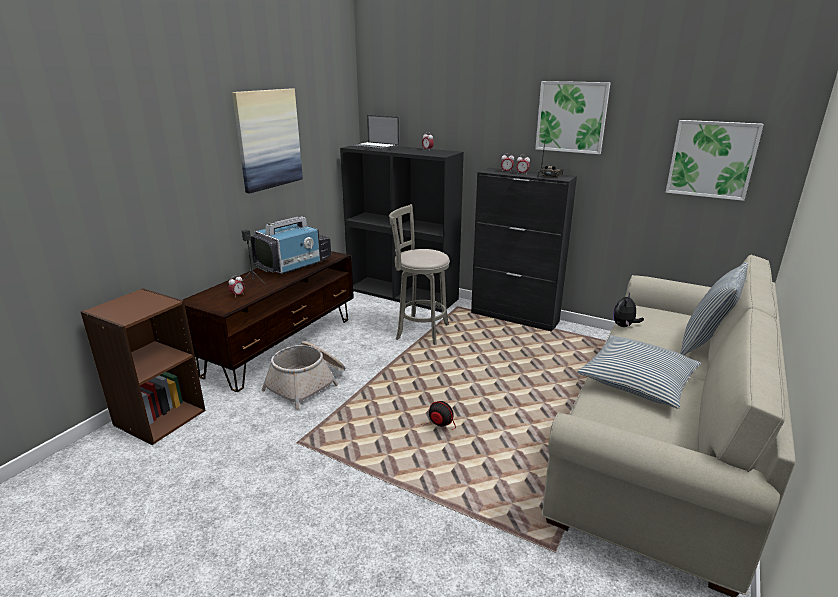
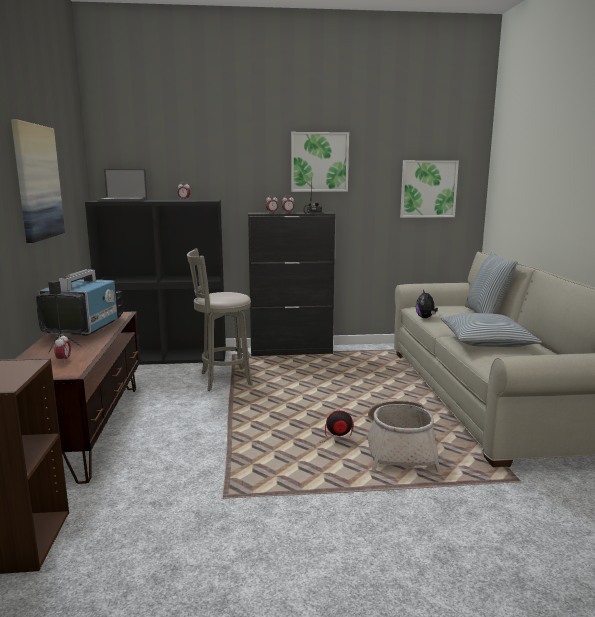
camera: 35 degrees left, 10 degrees down
basket [262,341,346,410] -> basket moved to [366,399,441,473]

